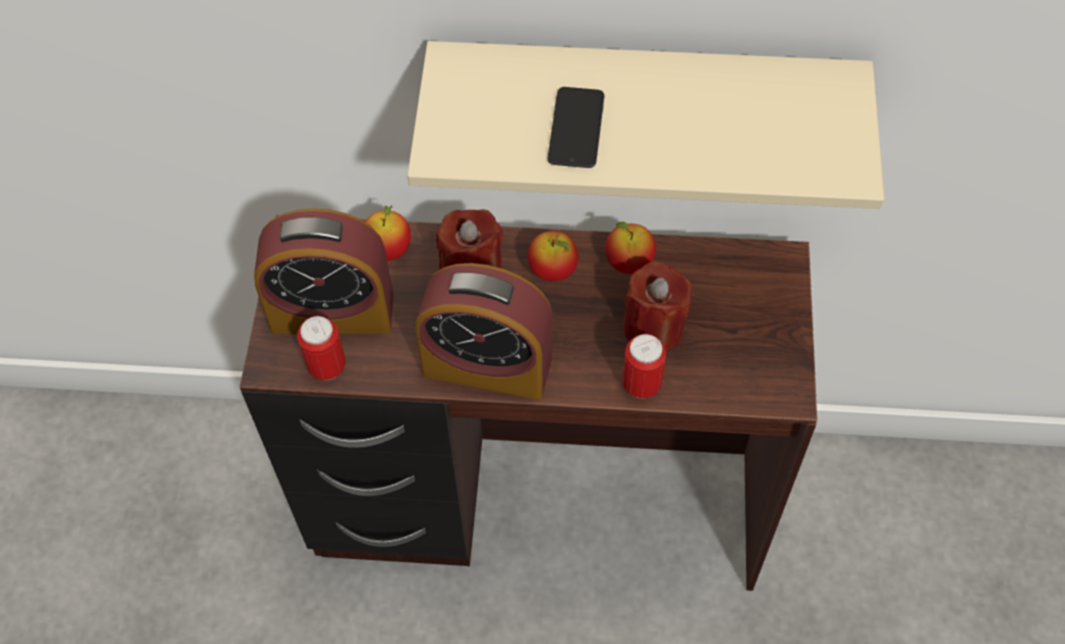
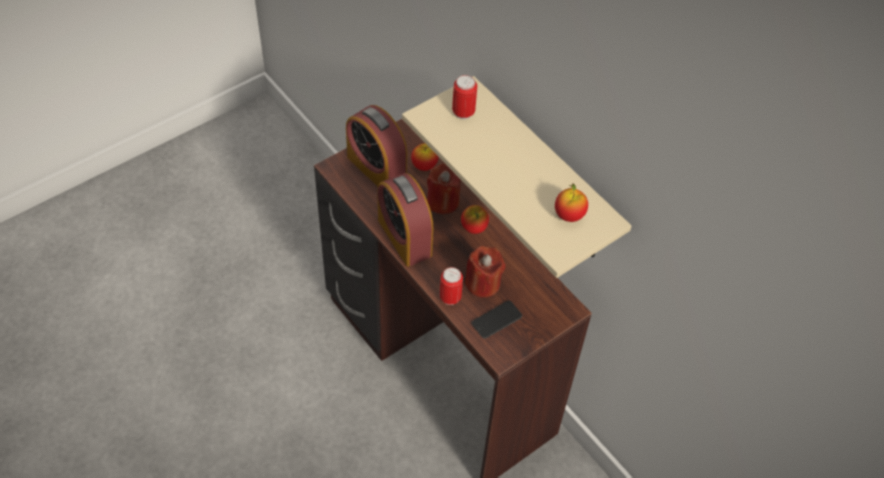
camera: 45 degrees right, 5 degrees down
can [297,316,346,380] -> can moved to [452,75,477,119]
phone [548,87,604,168] -> phone moved to [472,301,522,339]
apple [605,222,656,274] -> apple moved to [555,184,588,222]

